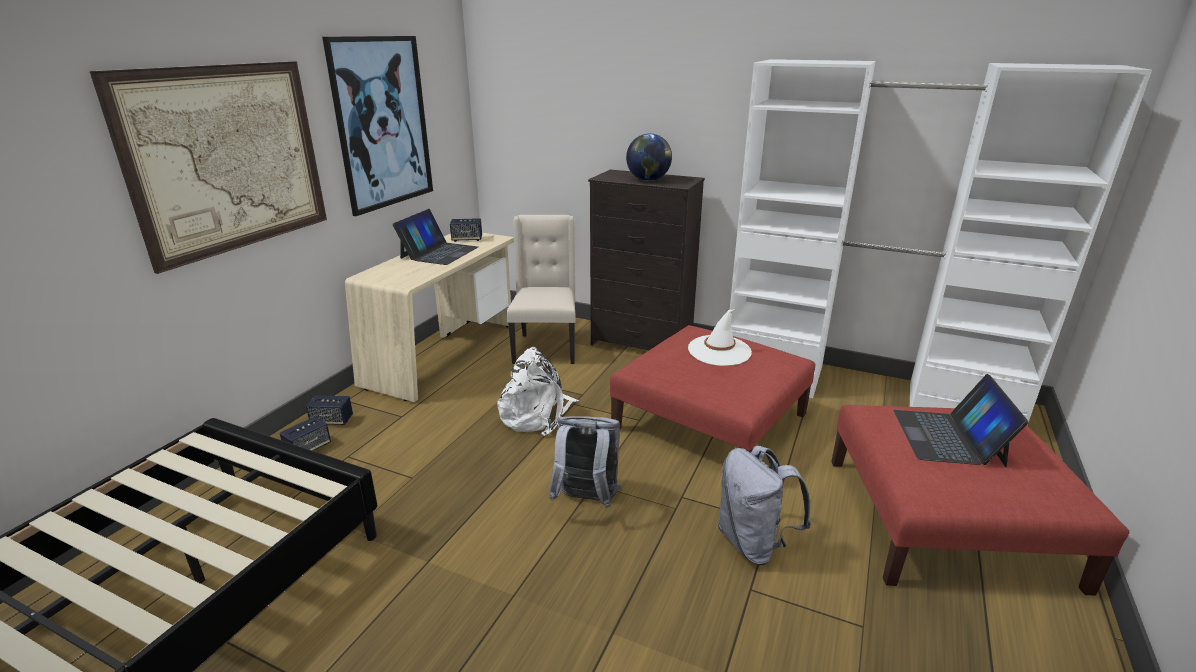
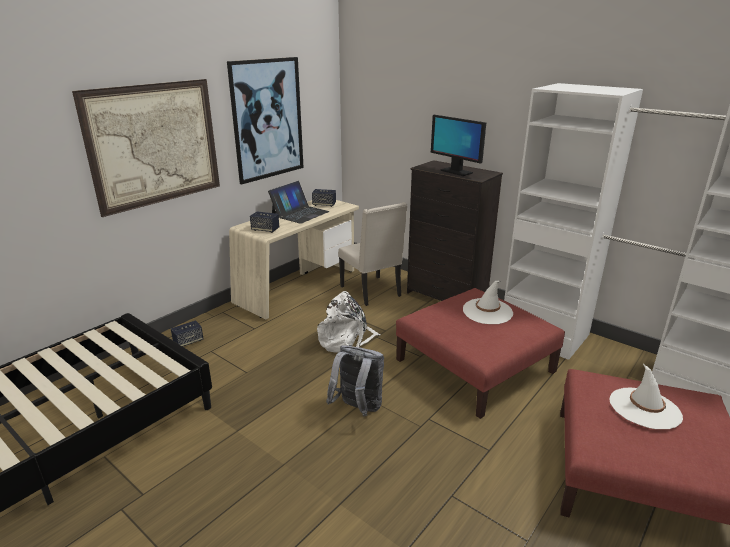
camera: 15 degrees right, 0 degrees up
speaker [306,395,353,425] -> speaker moved to [250,212,279,233]
beige chair [507,215,576,364] -> beige chair turned 135 degrees clockwise [338,202,407,306]
globe [626,134,672,181] -> monitor [431,115,486,176]
grey backpack [718,445,811,565] -> none
laptop [893,374,1029,467] -> white hat [609,364,683,429]

